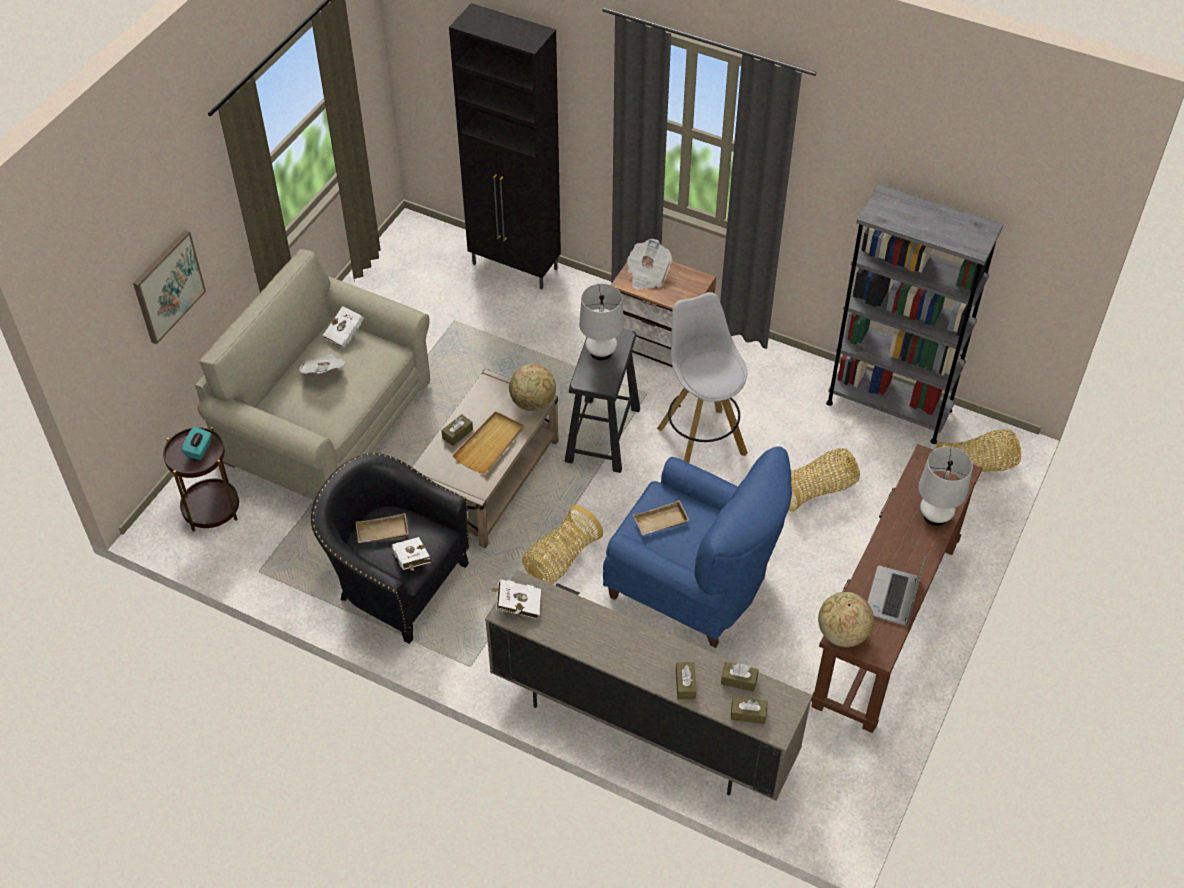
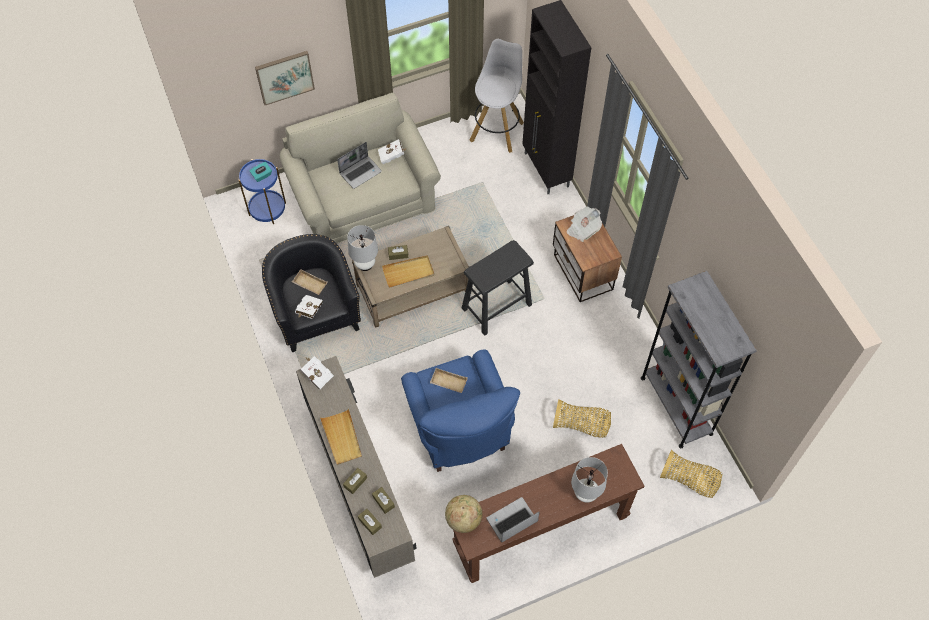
camera: 40 degrees right, 10 degrees up
brown side table [163,427,239,531] -> blue side table [238,159,286,224]
newspaper [299,354,346,374] -> laptop [337,142,382,189]
globe [509,364,556,411] -> none
basket [522,505,603,584] -> none
white table lamp [579,284,624,360] -> white table lamp moved to [347,225,378,271]
white stool [657,292,748,463] -> white stool moved to [469,39,524,153]
none -> beige tray [320,409,362,465]

